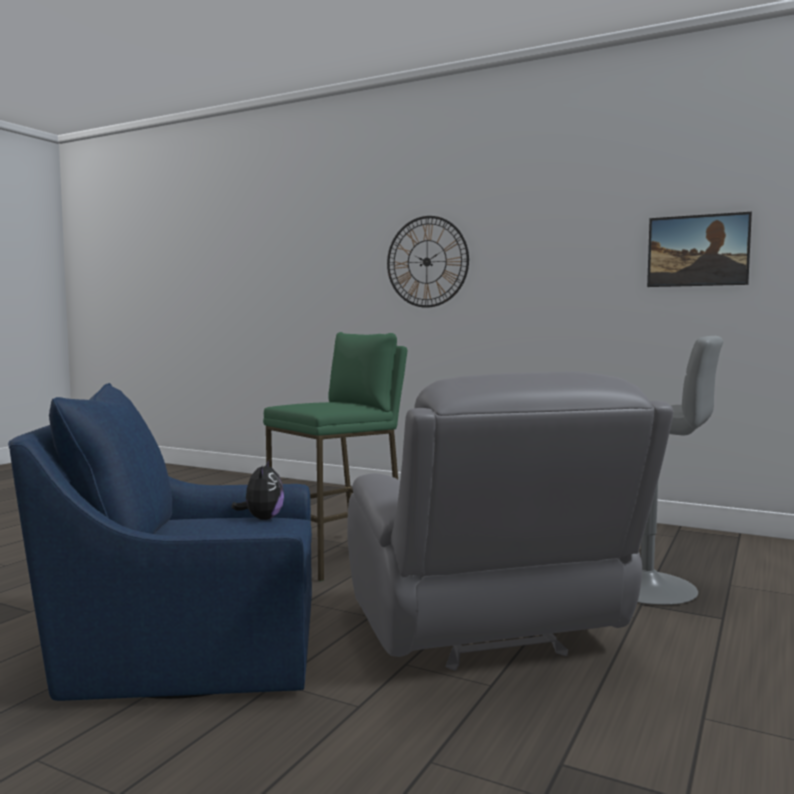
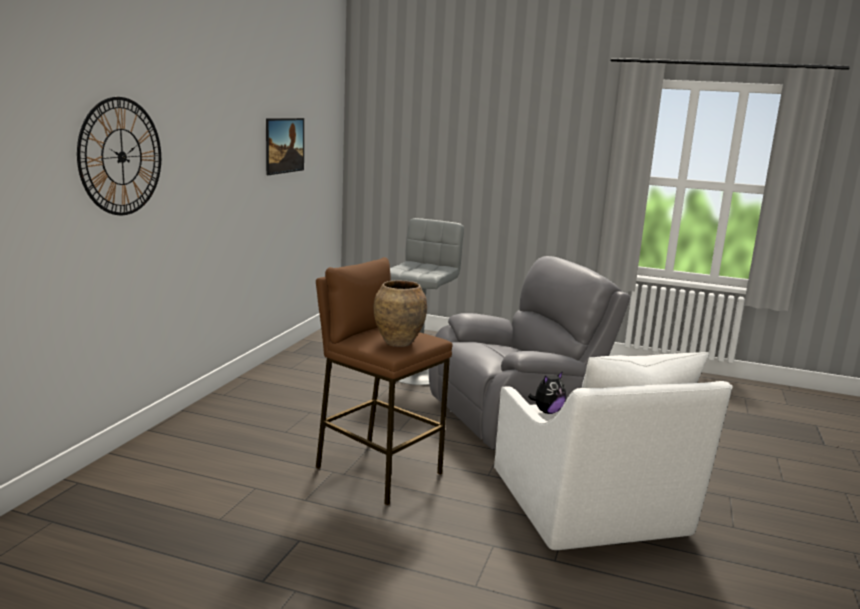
camera: 100 degrees left, 10 degrees up
blue armchair [8,383,312,701] -> white armchair [494,352,733,550]
plush toy [231,460,284,520] -> plush toy turned 150 degrees clockwise [528,371,566,414]
green stool [263,332,407,582] -> brown stool [316,257,453,505]
none -> brown vase [373,280,427,347]

